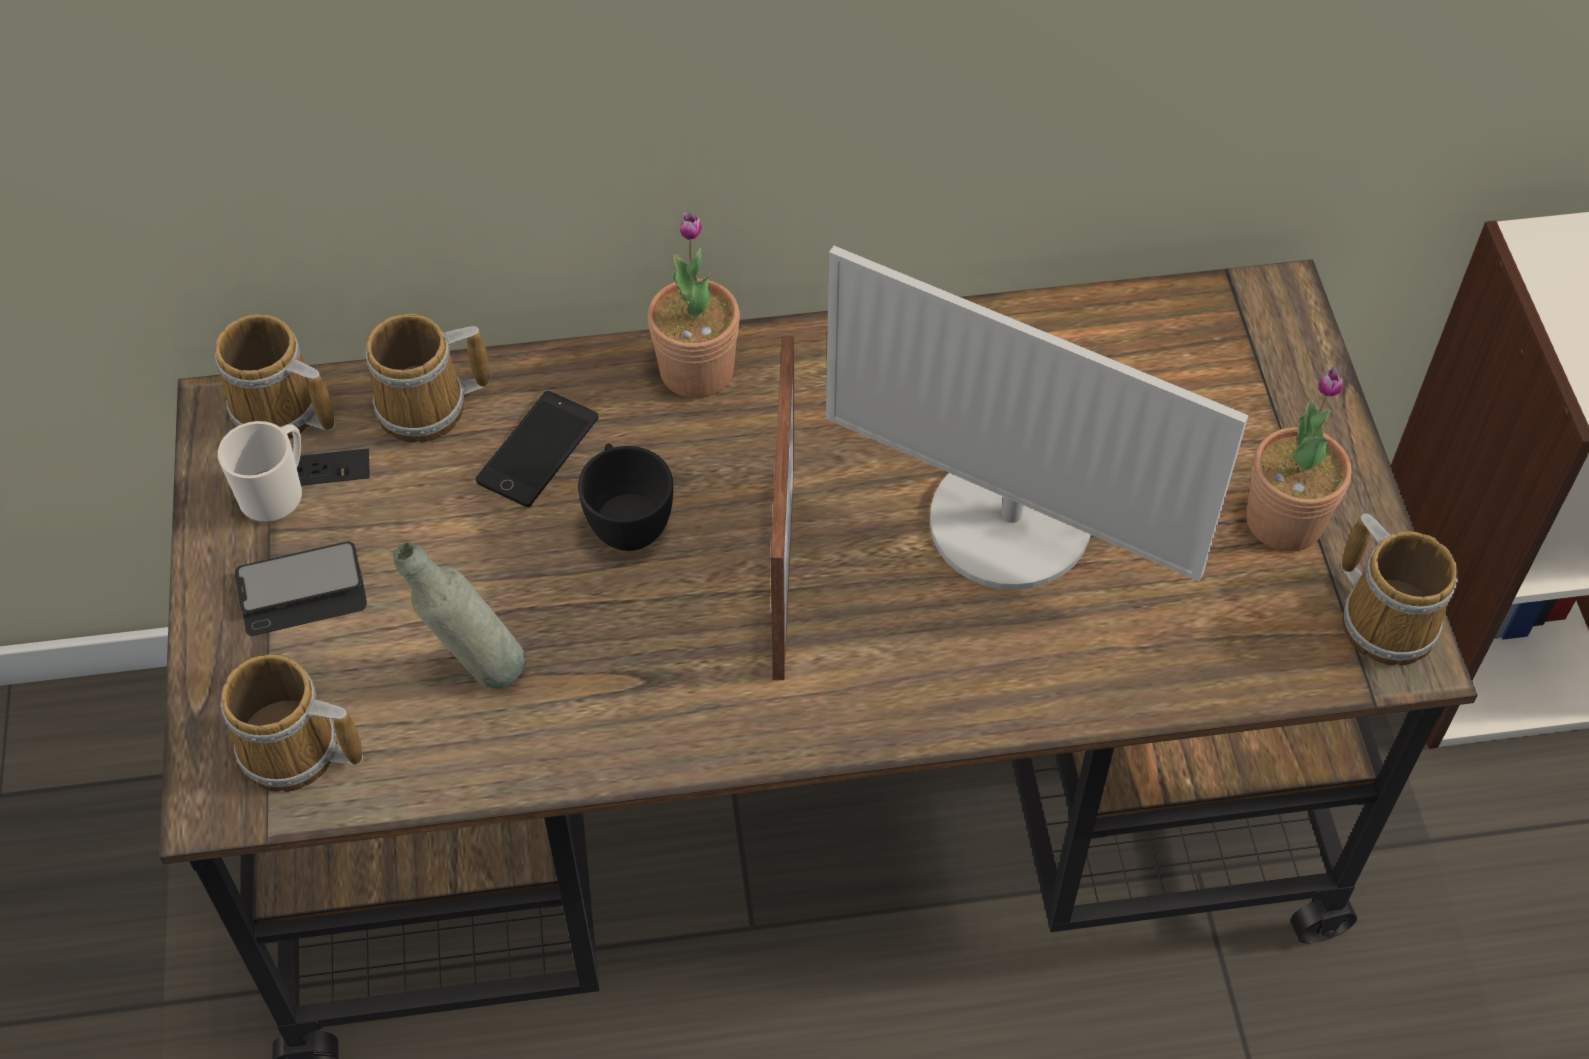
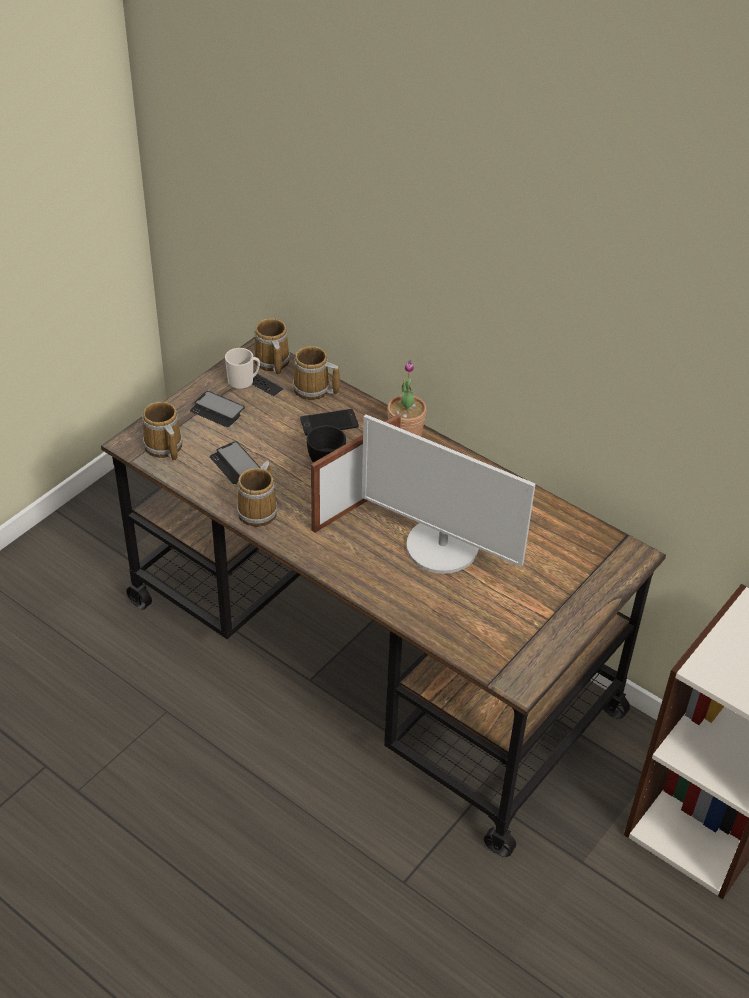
camera: 45 degrees right, 10 degrees down
grey bottle [393,542,526,689] -> phone [210,441,260,484]
monitor [826,246,1249,590] -> monitor turned 45 degrees counterclockwise [362,414,536,574]
potted plant [1246,367,1352,551] -> none
mug [1341,513,1458,666] -> mug moved to [237,461,278,527]

